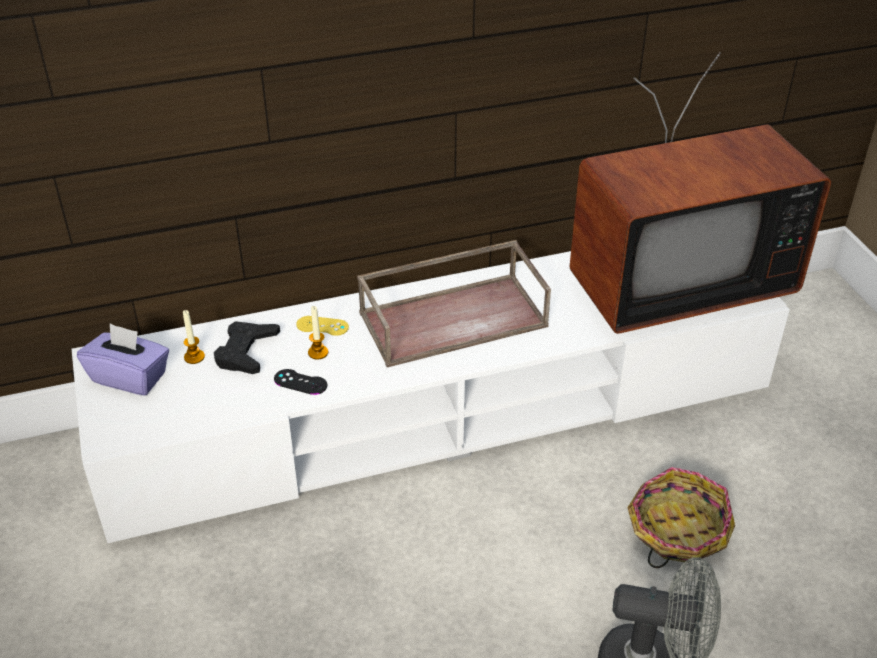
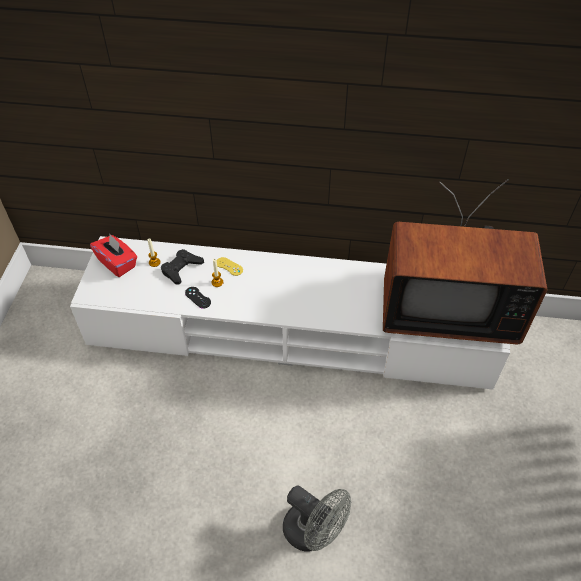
camera: 25 degrees right, 10 degrees up
purple tissue box [77,323,169,396] -> red tissue box [90,235,137,277]
brown tray [357,240,551,367] -> none
basket [627,467,735,568] -> none

